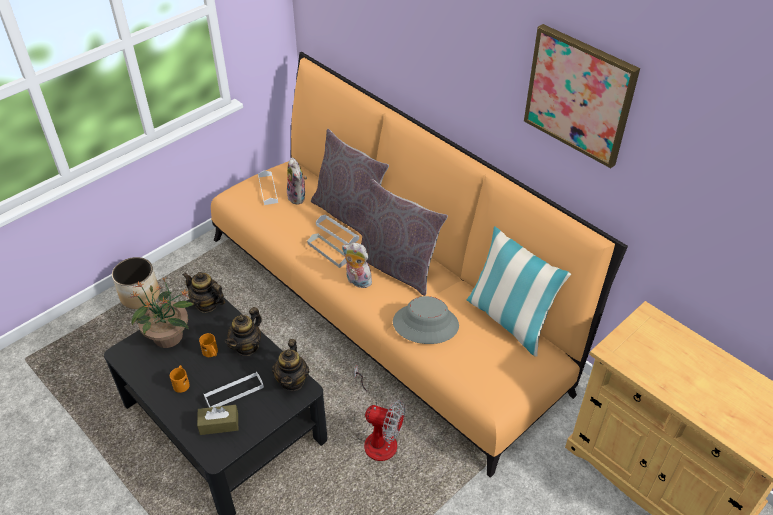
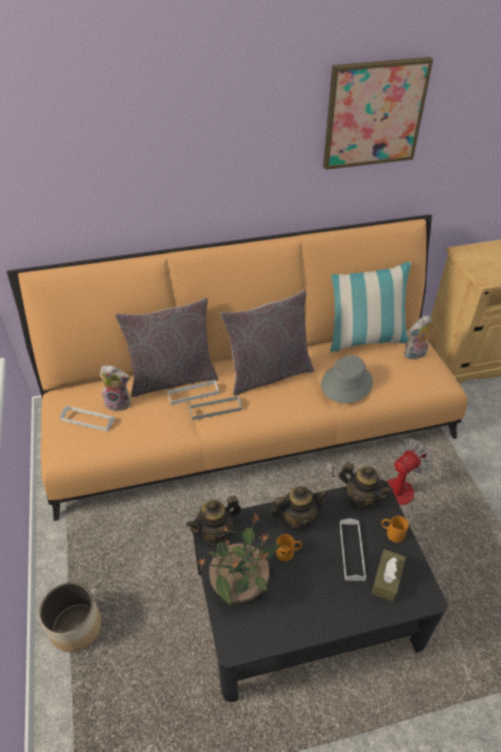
camera: 60 degrees left, 0 degrees up
orange mug [170,365,190,393] -> orange mug moved to [381,516,409,543]
teapot [225,307,262,356] -> teapot turned 75 degrees counterclockwise [270,486,328,530]
plush toy [342,242,372,288] -> plush toy moved to [404,315,432,360]

